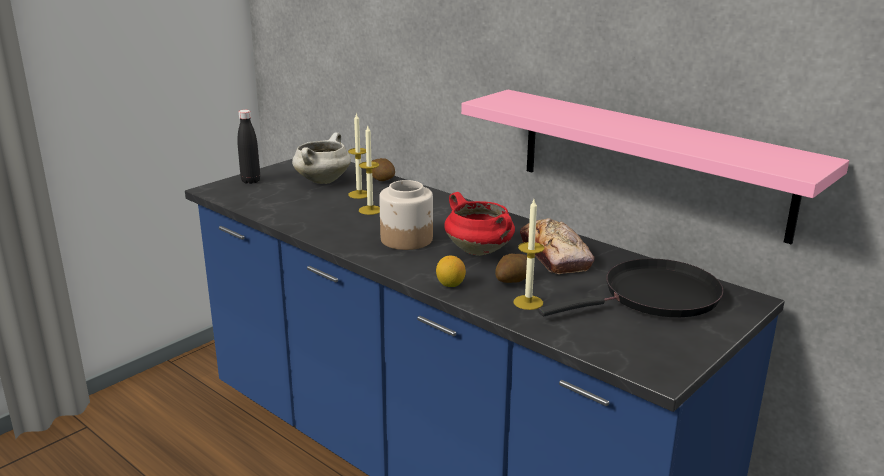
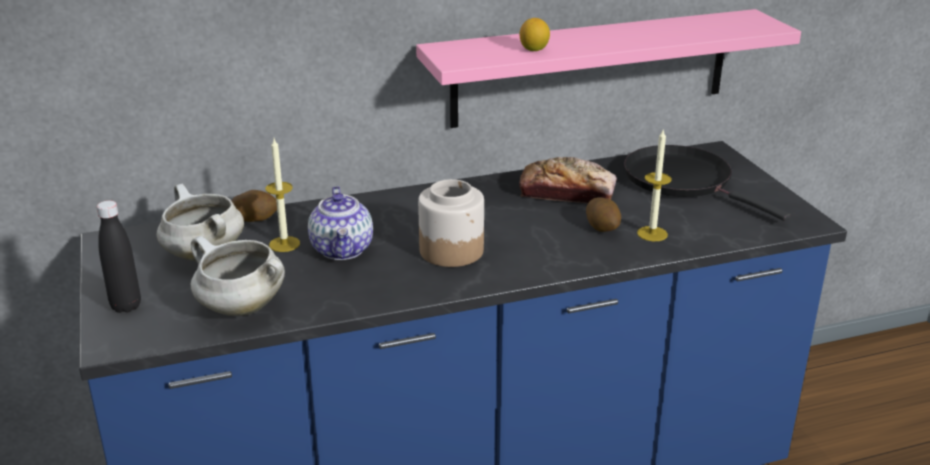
camera: 60 degrees left, 5 degrees up
candle [359,126,380,215] -> teapot [308,186,373,260]
lemon [436,256,466,287] -> lemon moved to [520,18,550,51]
red cooking pot [444,192,515,256] -> none
black frying pan [538,258,724,317] -> black frying pan turned 45 degrees counterclockwise [624,145,790,221]
none -> white cooking pot [191,236,285,316]

